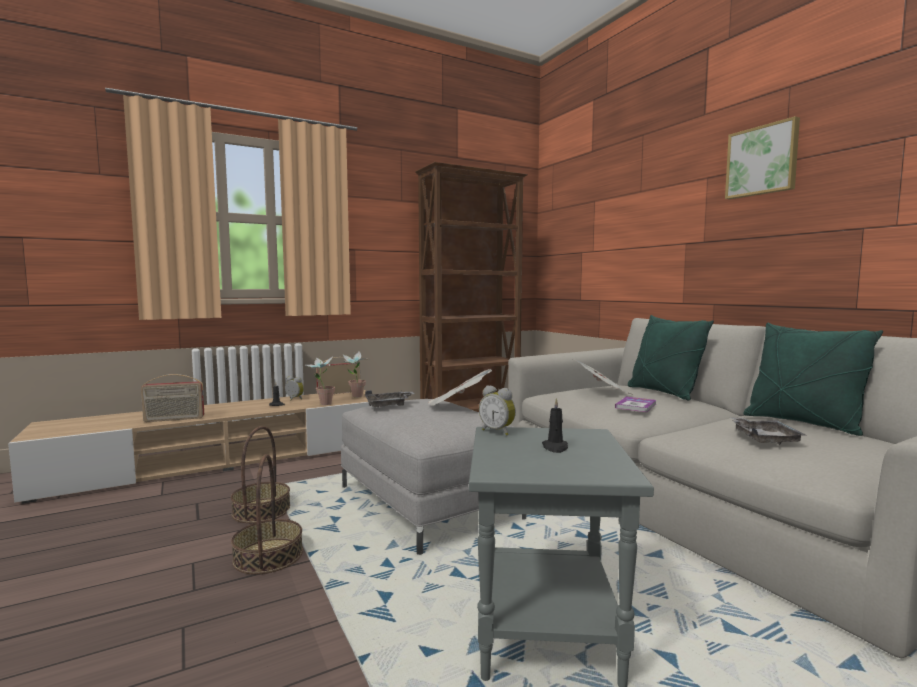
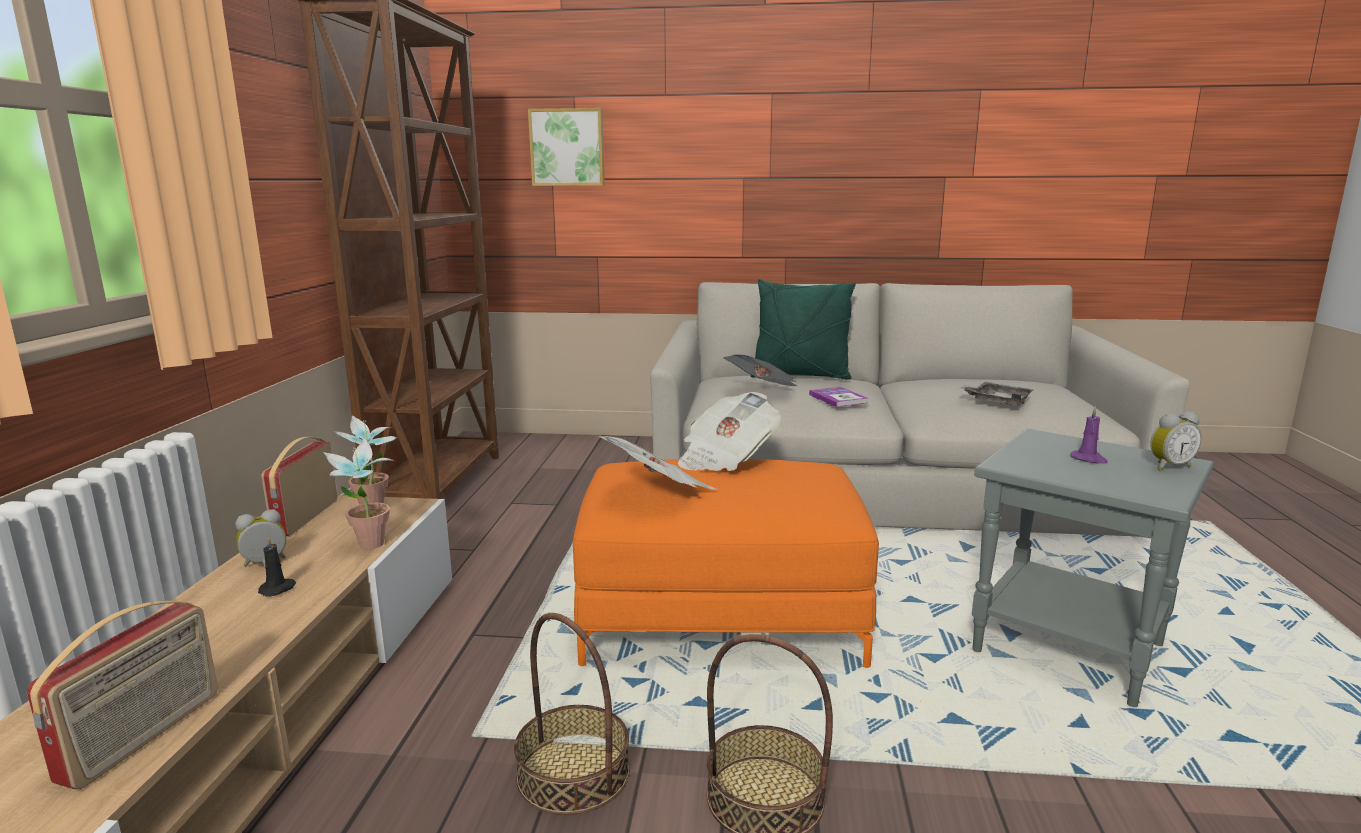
camera: 55 degrees left, 10 degrees up
grey ottoman [341,399,526,555] -> orange ottoman [573,459,879,668]
grey tray [365,390,414,407] -> newspaper [598,436,717,489]
alarm clock [479,385,516,436] -> alarm clock moved to [1150,411,1202,471]
black candle [542,398,568,453] -> purple candle [1070,406,1108,464]
picture [725,116,800,200] -> picture moved to [528,108,605,186]
green pillow [743,323,883,436] -> none

